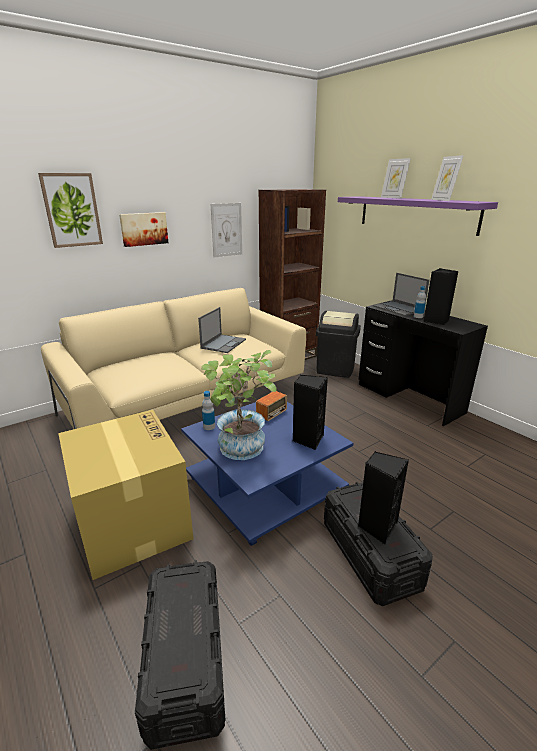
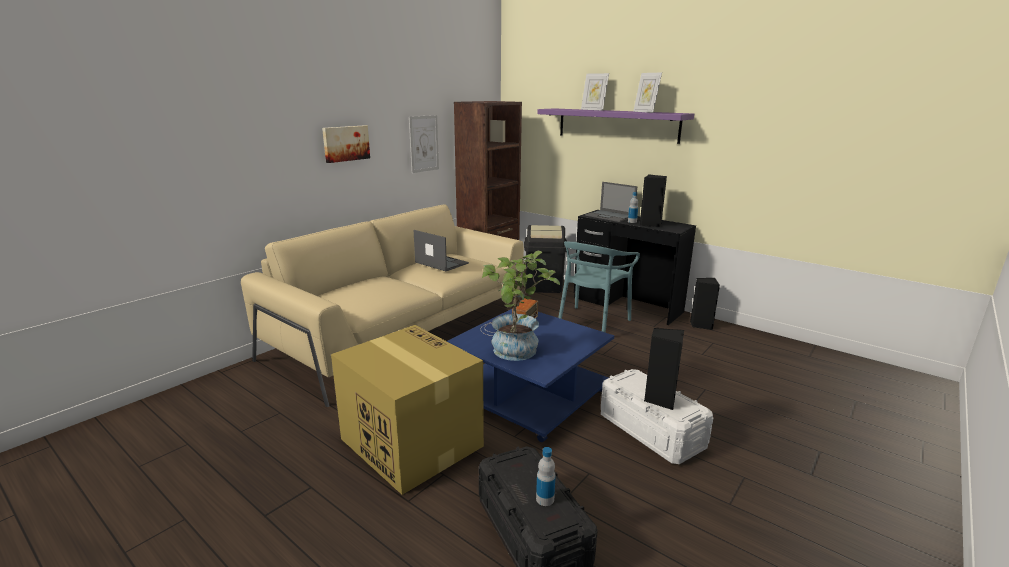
camera: 15 degrees left, 5 degrees down
picture [38,173,103,248] -> none
laptop [198,307,246,353] -> laptop turned 60 degrees counterclockwise [414,230,469,271]
bottle [202,391,215,430] -> bottle moved to [536,447,555,506]
black speaker [292,375,328,450] -> black speaker moved to [690,278,720,330]
black storage box [324,482,433,606] -> white storage box [601,369,713,464]
none -> turquoise chair [558,241,640,333]

